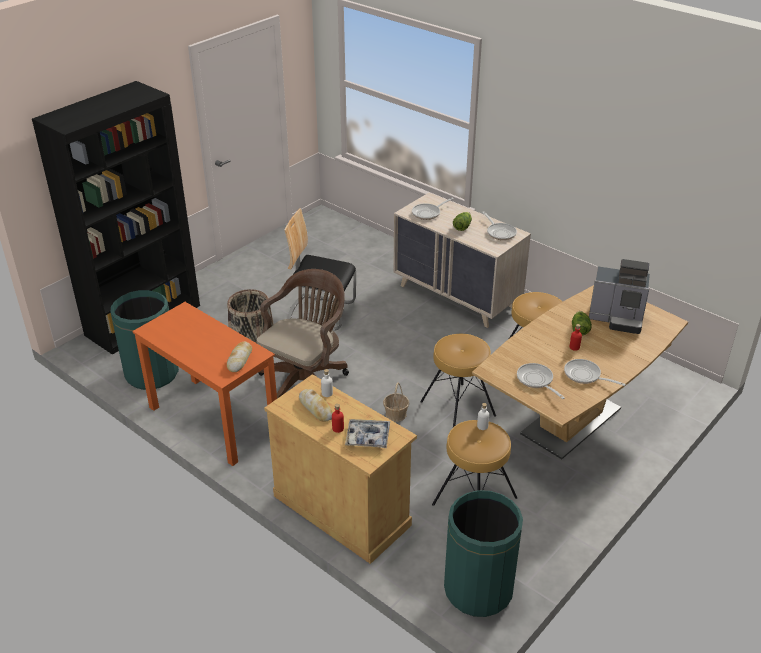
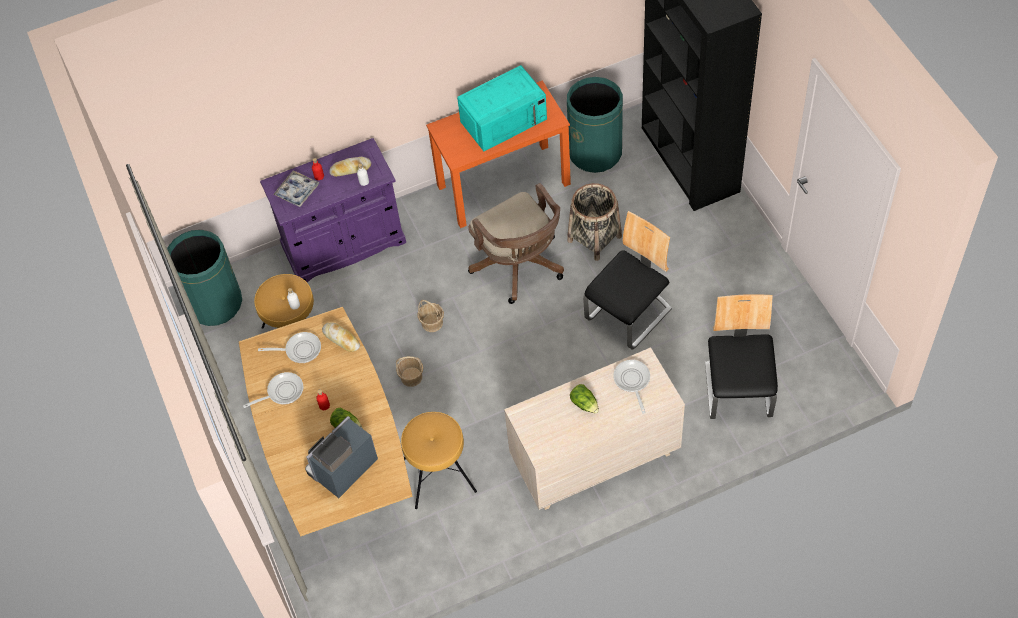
camera: 120 degrees right, 20 degrees up
bread [227,342,252,372] -> bread moved to [322,322,360,352]
beige cabinet [264,374,417,564] -> purple cabinet [260,138,406,282]
brown stool [420,334,496,427] -> basket [396,356,423,387]
frying pan [482,211,517,240] -> none
none -> turquoise microwave [457,65,547,151]
none -> chair [705,294,778,419]

